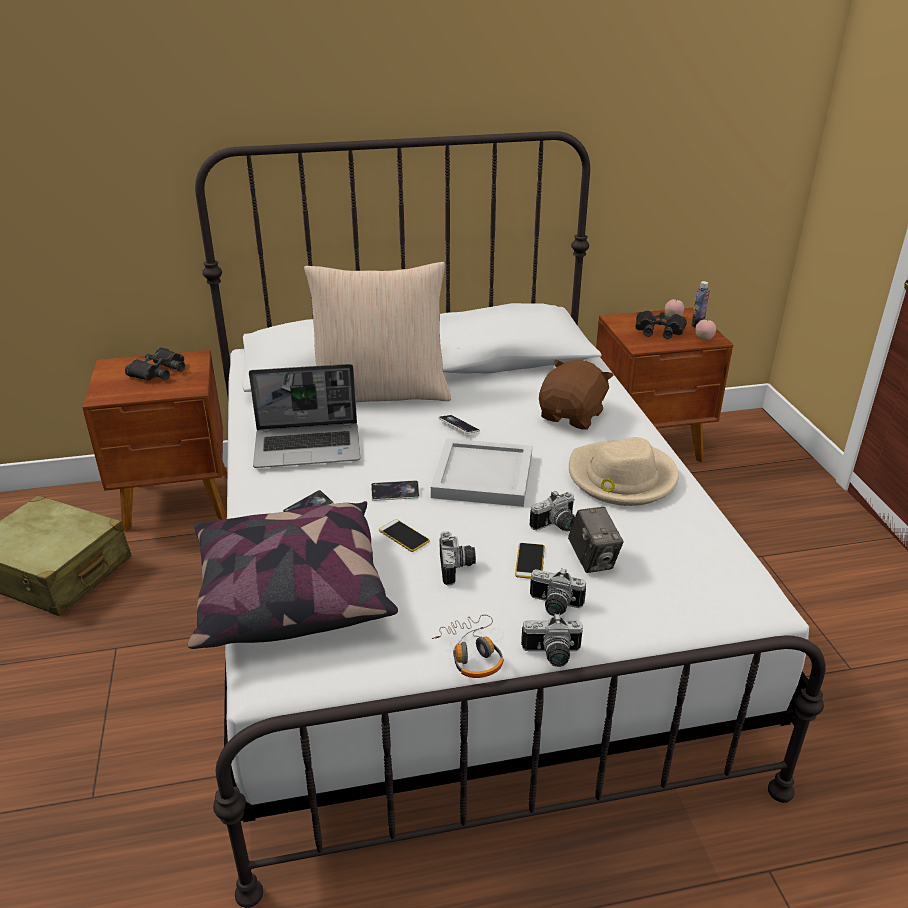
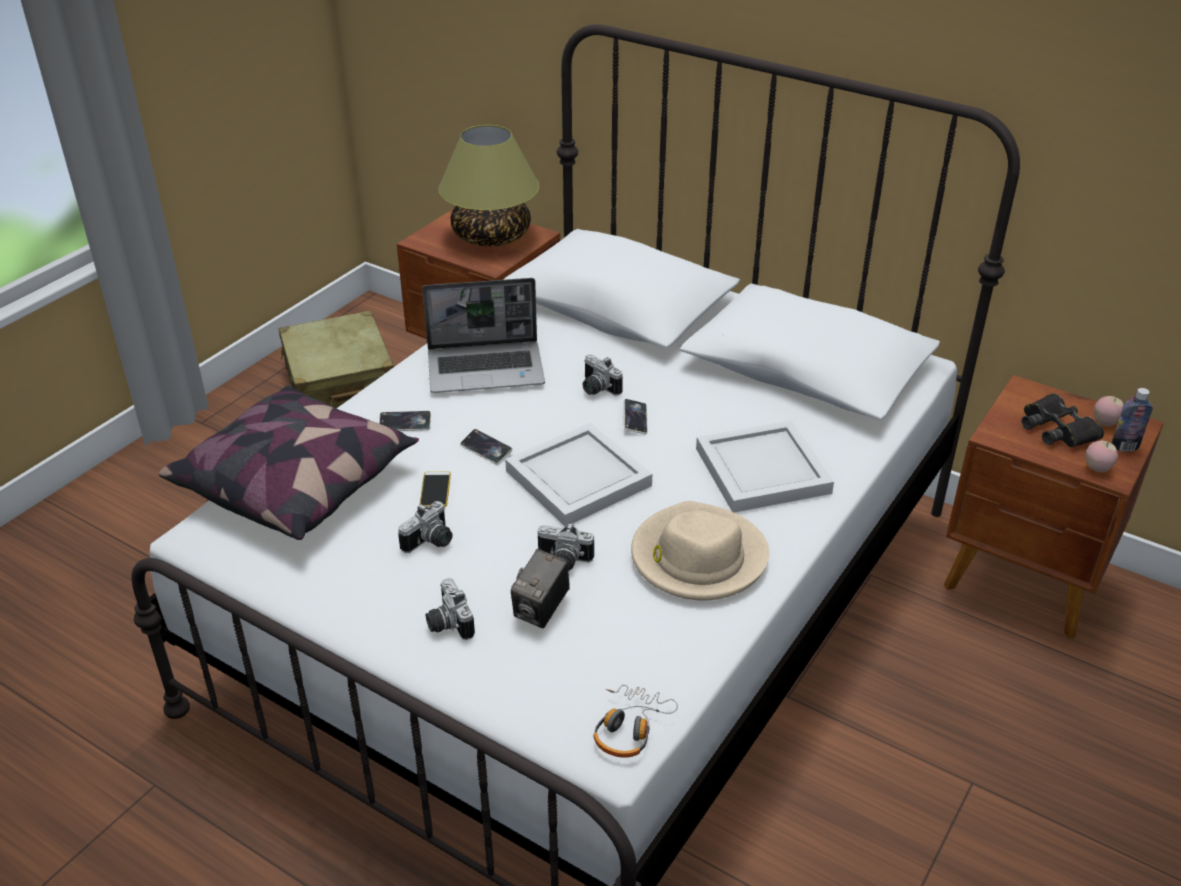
camera: 45 degrees right, 5 degrees up
black binoculars [125,348,185,381] -> table lamp [438,125,539,246]
laptop [249,364,360,468] -> laptop turned 45 degrees counterclockwise [422,278,545,393]
beige pillow [304,262,451,402] -> none
headphones [432,614,504,678] -> headphones moved to [593,685,678,758]
phone [515,543,545,579] -> none
camera [521,613,583,667] -> camera moved to [583,355,623,396]
brown plush toy [539,359,614,430] -> white tray [696,420,834,512]

